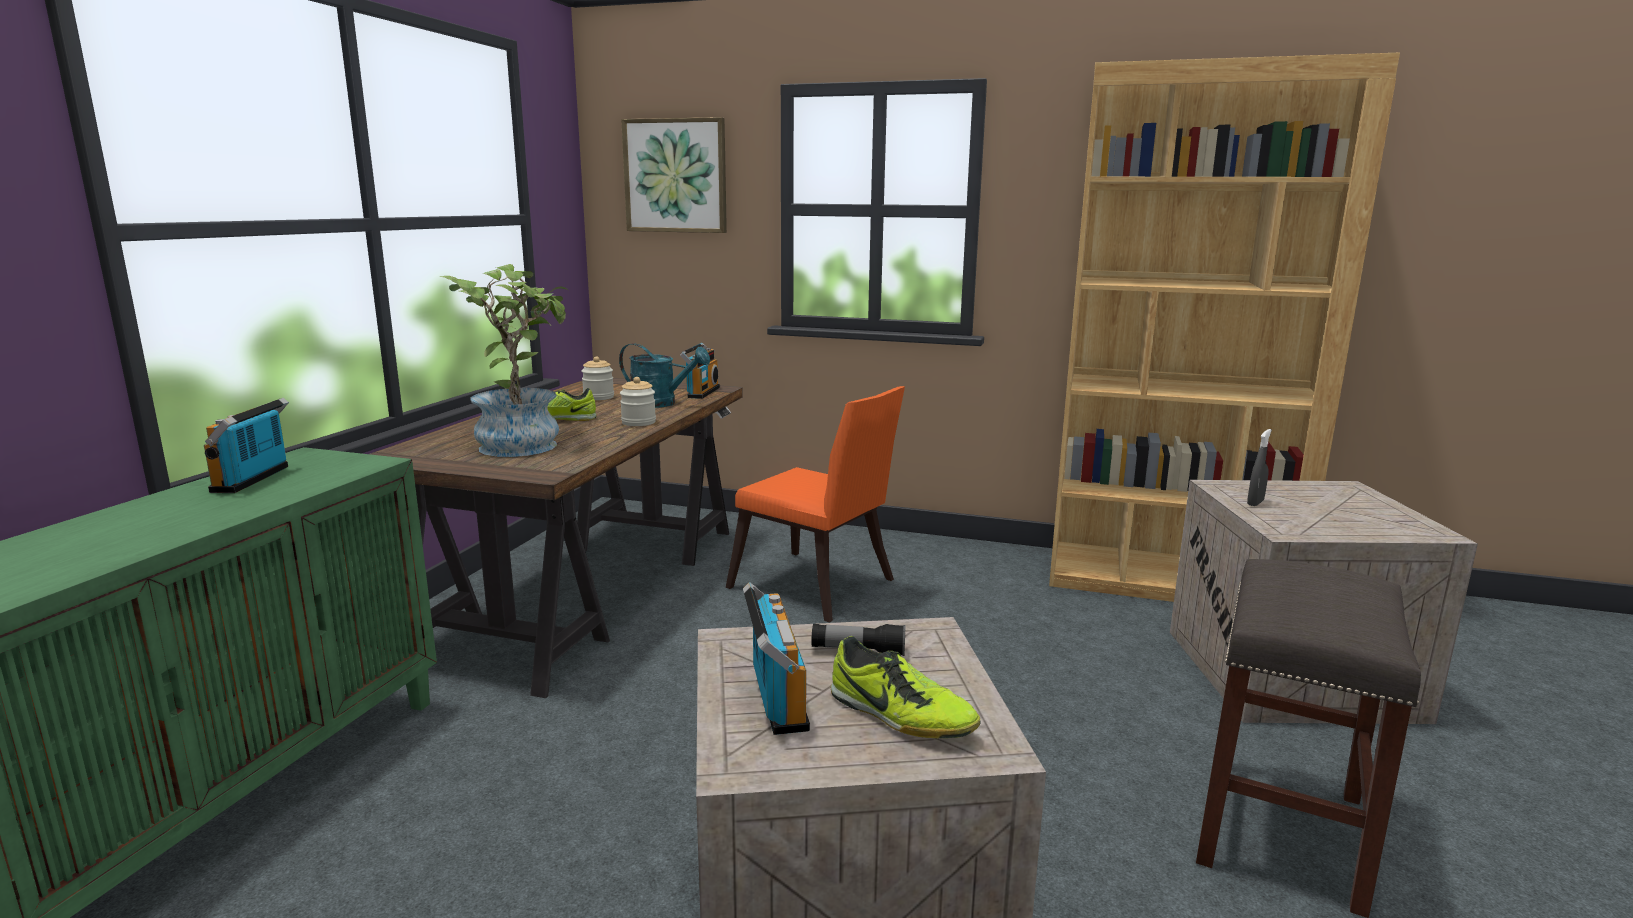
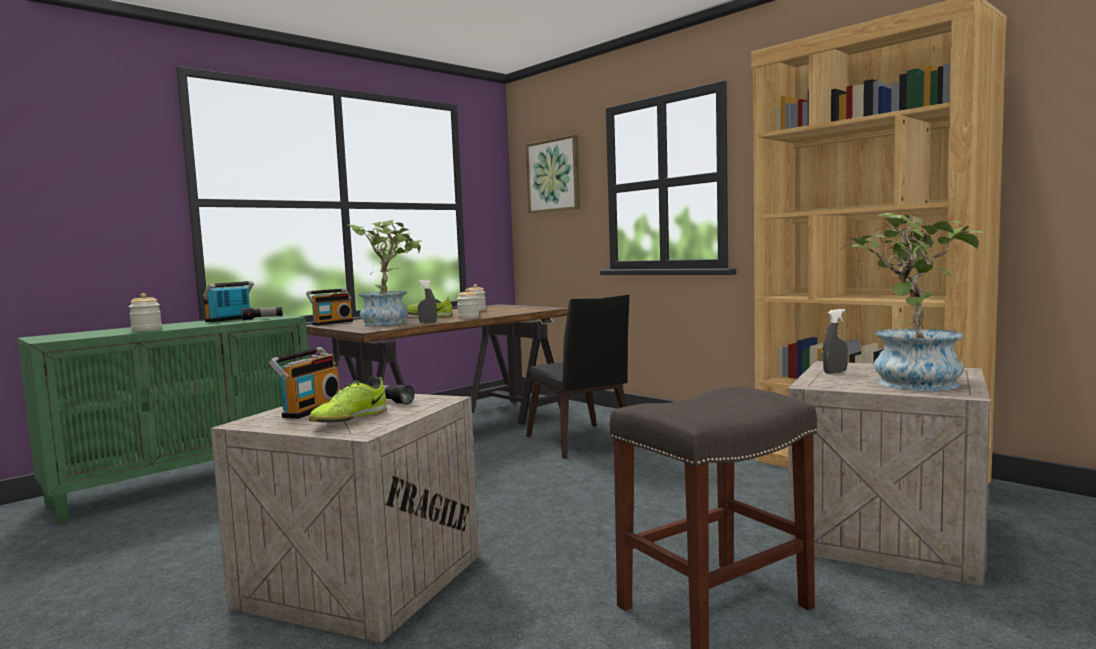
camera: 30 degrees right, 10 degrees down
turquoise watering can [619,343,710,408] -> none
radio [680,343,720,399] -> radio moved to [306,288,353,325]
orange chair [726,386,905,623] -> black chair [526,294,629,459]
shoe [831,636,980,738] -> shoe turned 45 degrees clockwise [309,376,387,423]
none -> jar [129,293,162,331]
none -> flashlight [241,307,283,320]
none -> grey spray bottle [418,280,437,323]
none -> potted plant [840,213,984,391]

